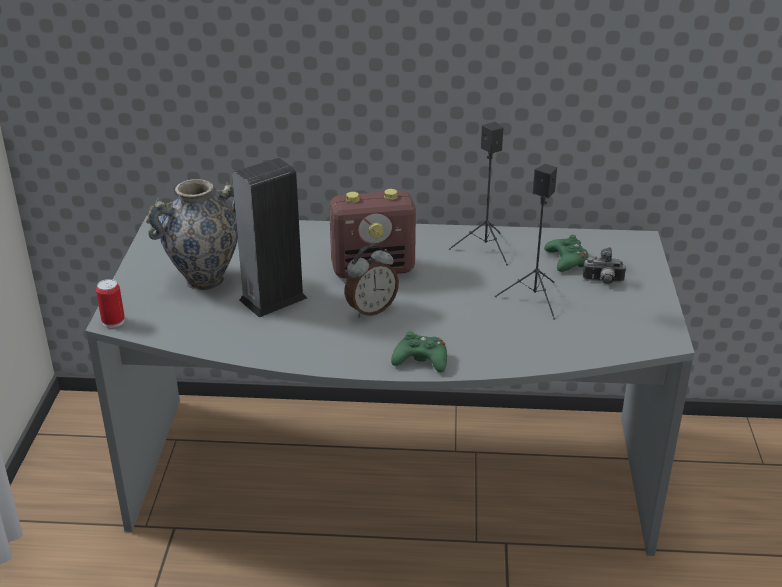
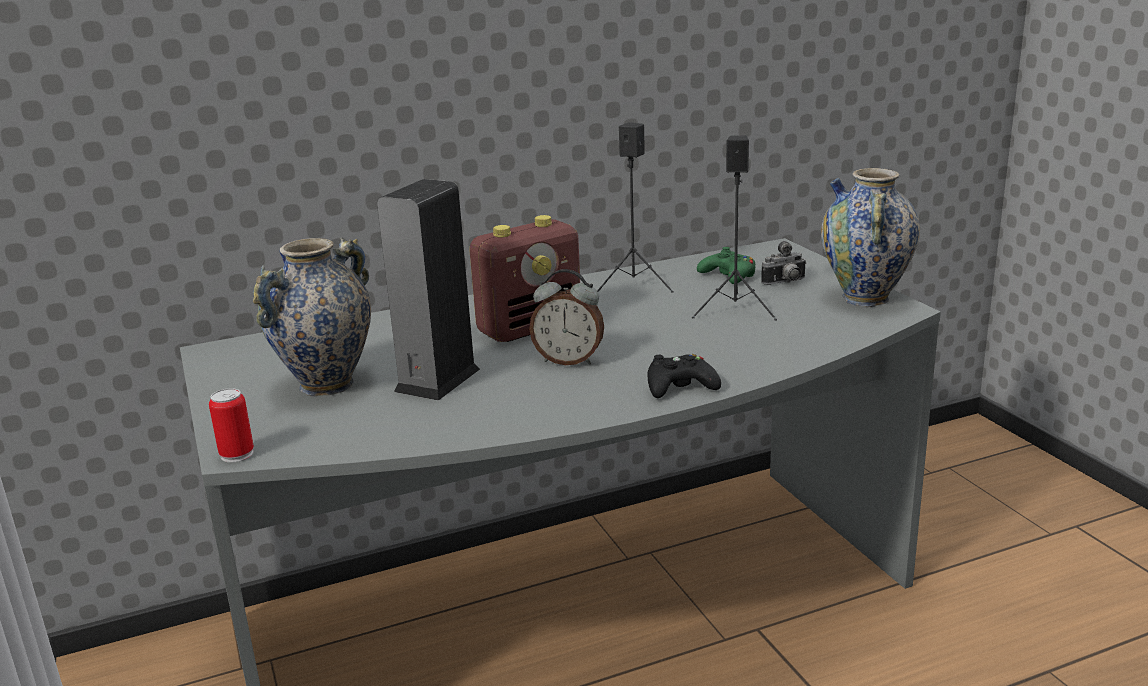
camera: 25 degrees left, 10 degrees down
alarm clock [345,244,399,318] -> alarm clock turned 75 degrees clockwise [529,269,604,365]
green game controller [391,332,447,372] -> black game controller [647,354,721,398]
none -> vase [821,168,920,307]

